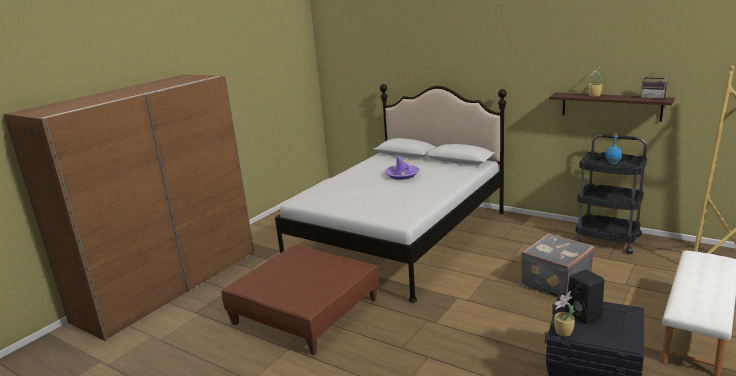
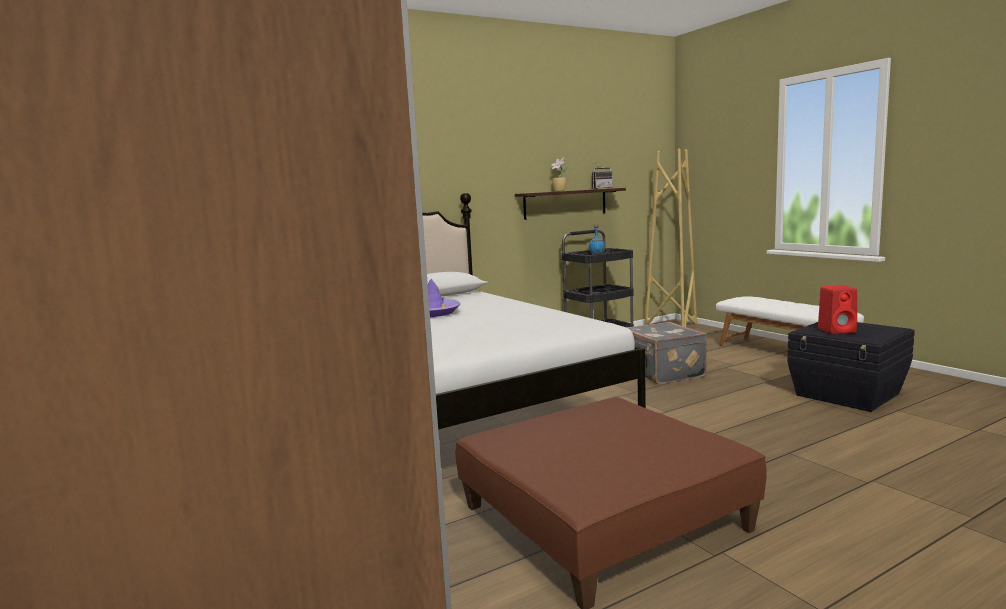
camera: 65 degrees left, 10 degrees down
potted plant [554,291,575,337] -> none
black speaker [566,270,604,324] -> red speaker [818,285,857,334]

